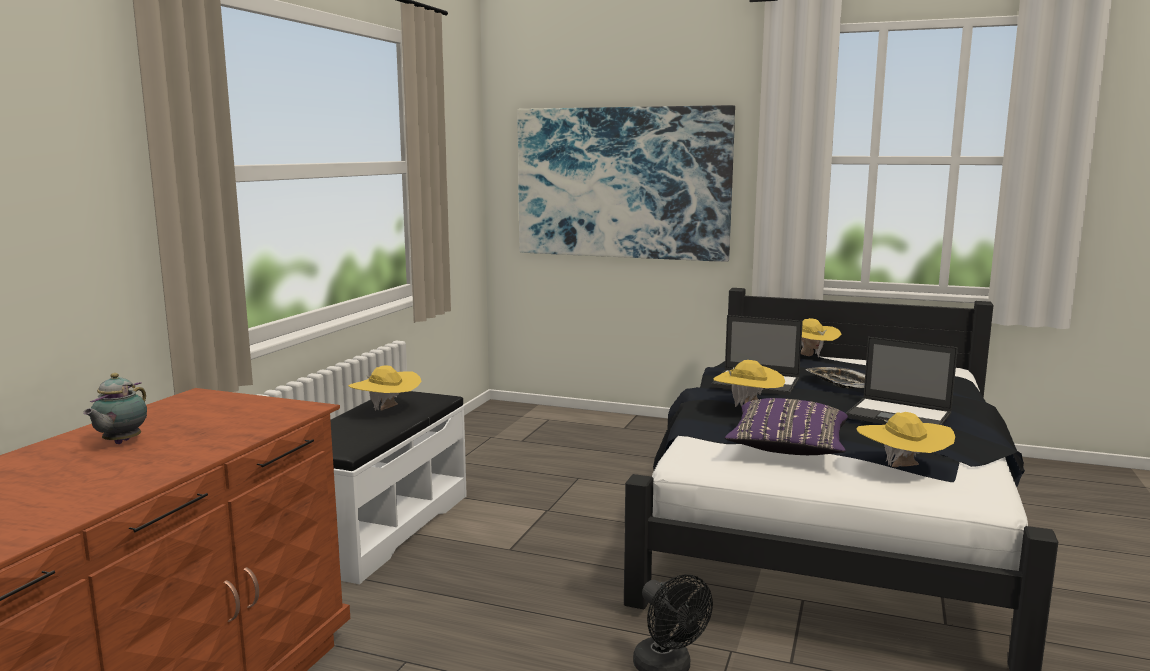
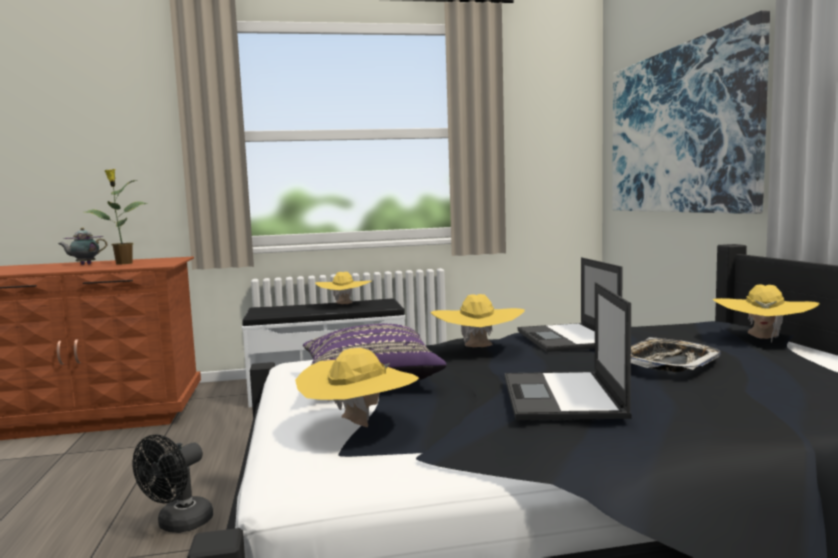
camera: 60 degrees right, 5 degrees down
none -> potted plant [85,169,148,264]

